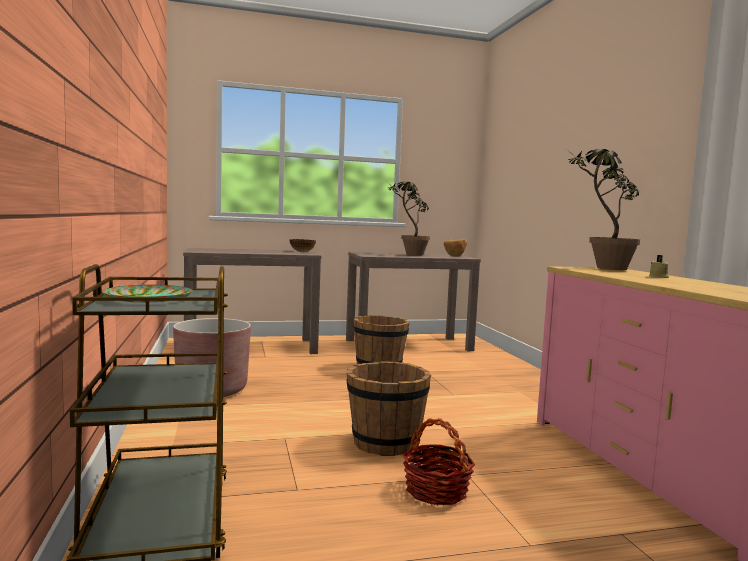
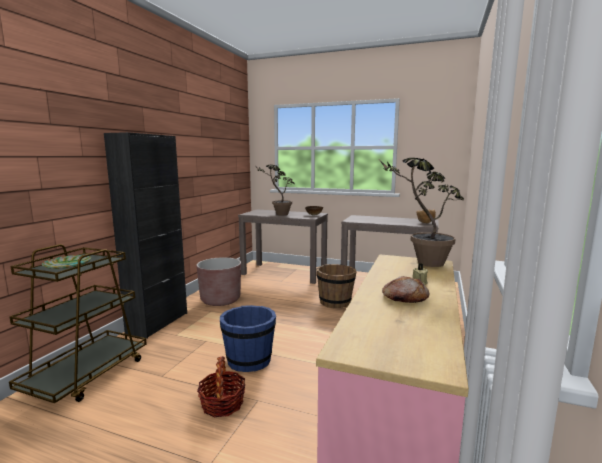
camera: 35 degrees right, 5 degrees up
brown bucket [347,361,431,456] -> blue bucket [220,305,276,372]
potted plant [387,181,430,256] -> potted plant moved to [255,165,295,215]
none -> black cabinet [104,132,187,339]
none -> bread [382,276,429,303]

